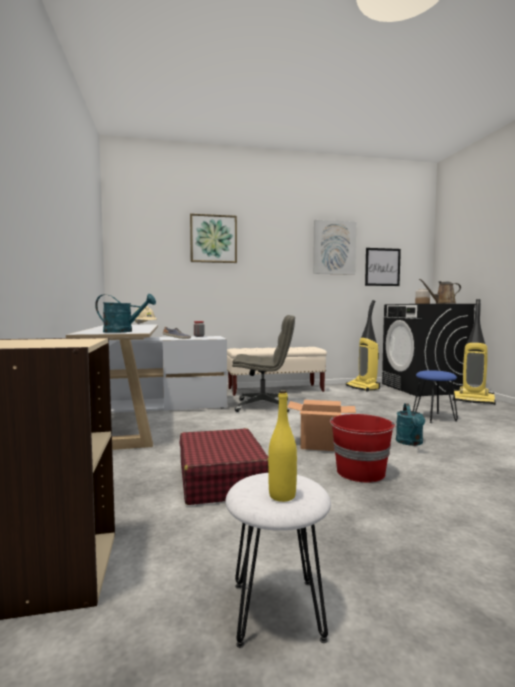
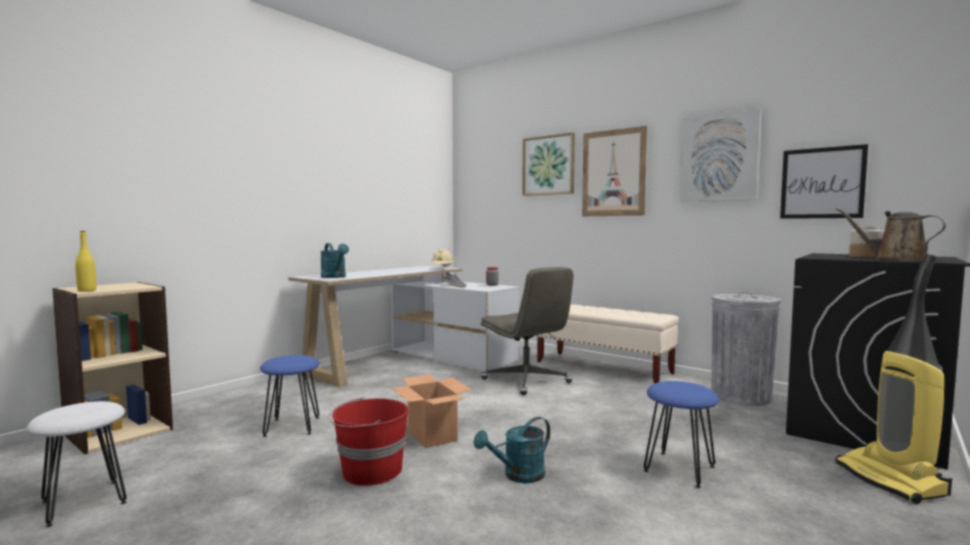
camera: 50 degrees right, 0 degrees up
red suitcase [179,428,268,505] -> blue stool [260,355,319,437]
yellow bottle [268,390,297,502] -> yellow bottle moved to [75,231,96,292]
vacuum cleaner [346,300,380,392] -> grey trash can [711,292,781,406]
none -> picture [582,126,647,216]

